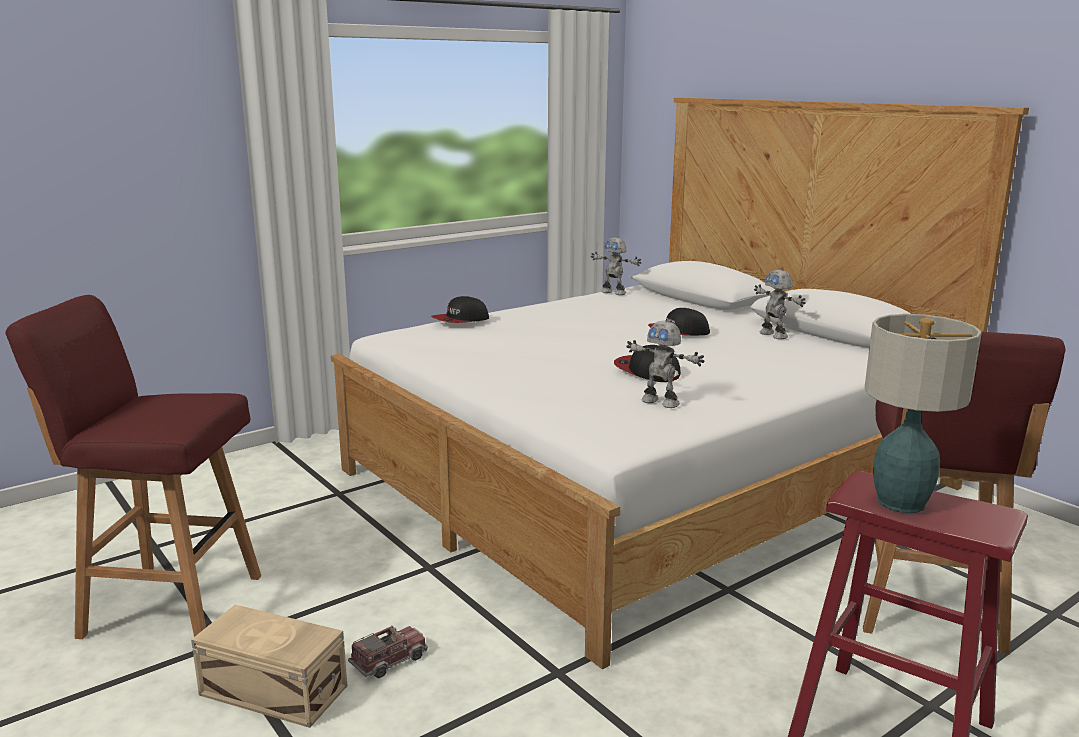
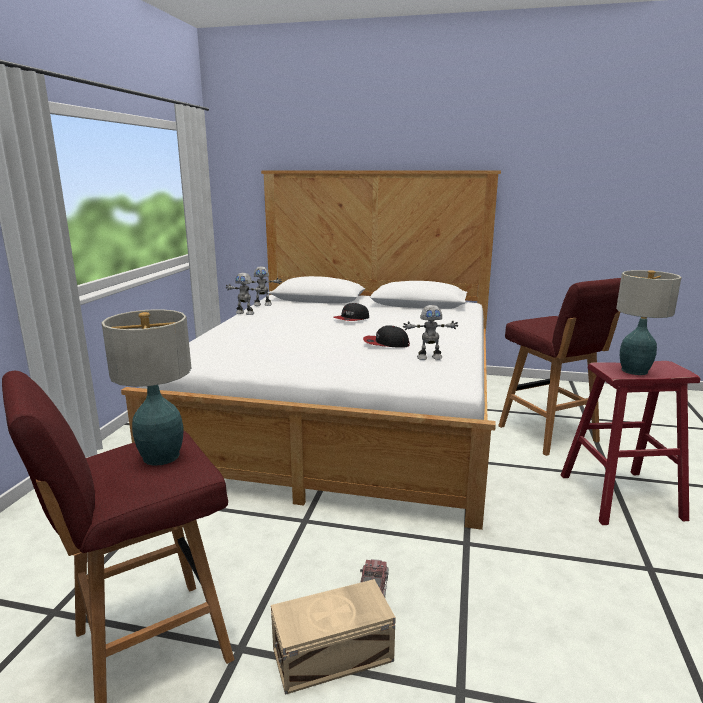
camera: 40 degrees left, 0 degrees up
cap [431,296,489,323] -> none
toy robot [754,270,806,339] -> toy robot moved to [226,273,264,315]
none -> table lamp [102,309,191,466]

